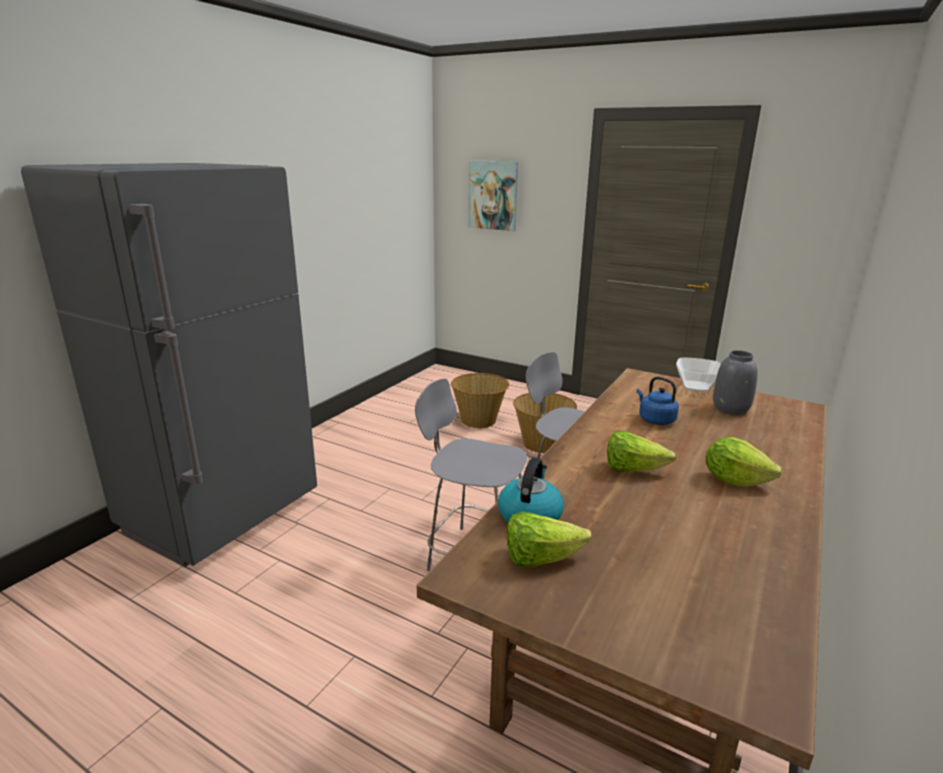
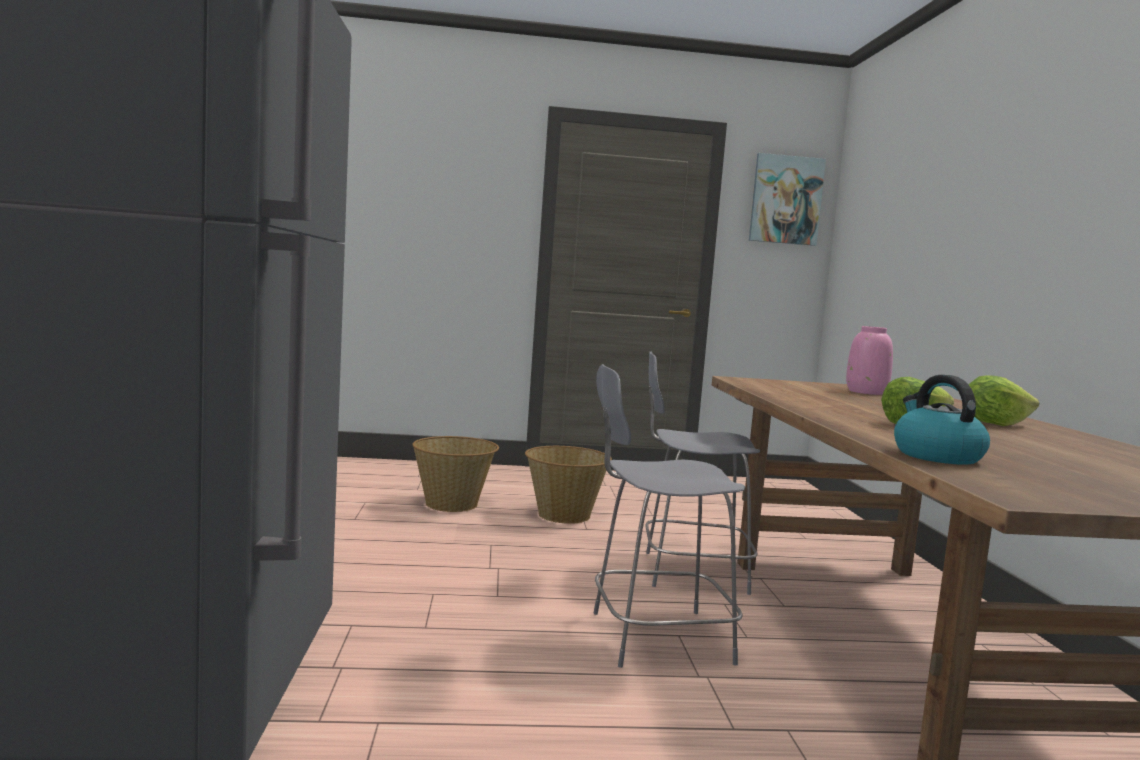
camera: 35 degrees left, 15 degrees down
picture [469,161,518,231] -> picture moved to [749,153,826,246]
lettuce [507,512,592,568] -> none
blue kettle [636,377,679,425] -> none
bowl [676,358,721,392] -> none
grey vase [713,350,757,415] -> pink vase [846,326,893,395]

